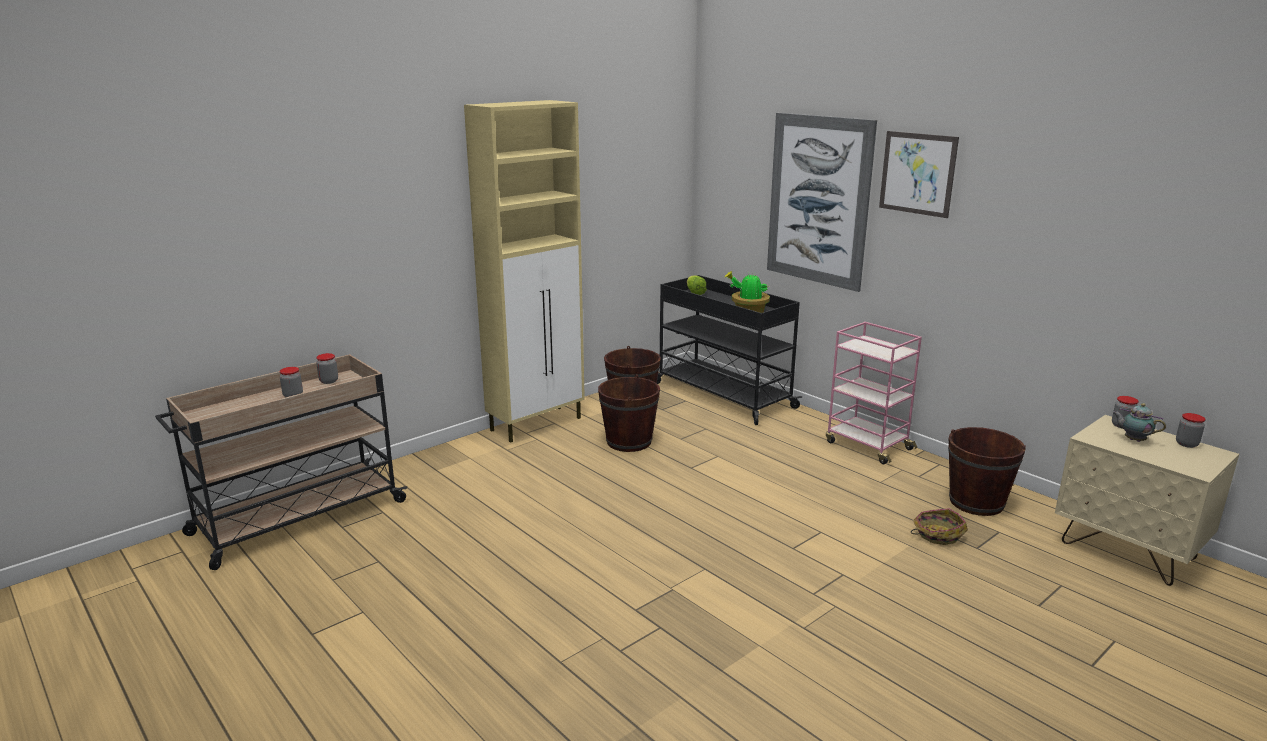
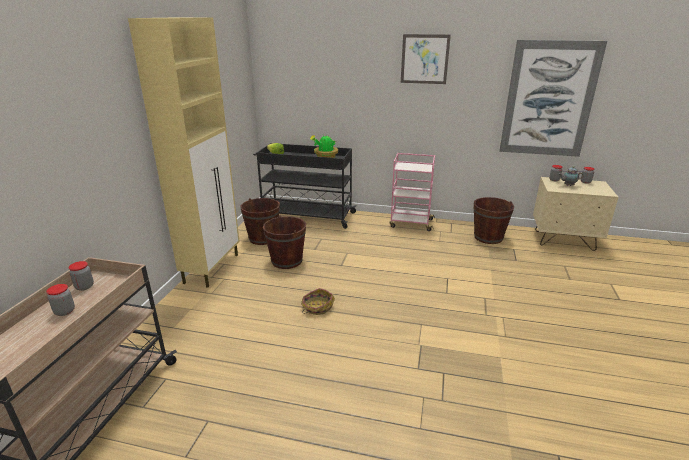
camera: 35 degrees left, 5 degrees up
picture [767,113,877,292] -> picture moved to [499,40,607,157]
basket [911,508,968,545] -> basket moved to [301,288,335,315]

